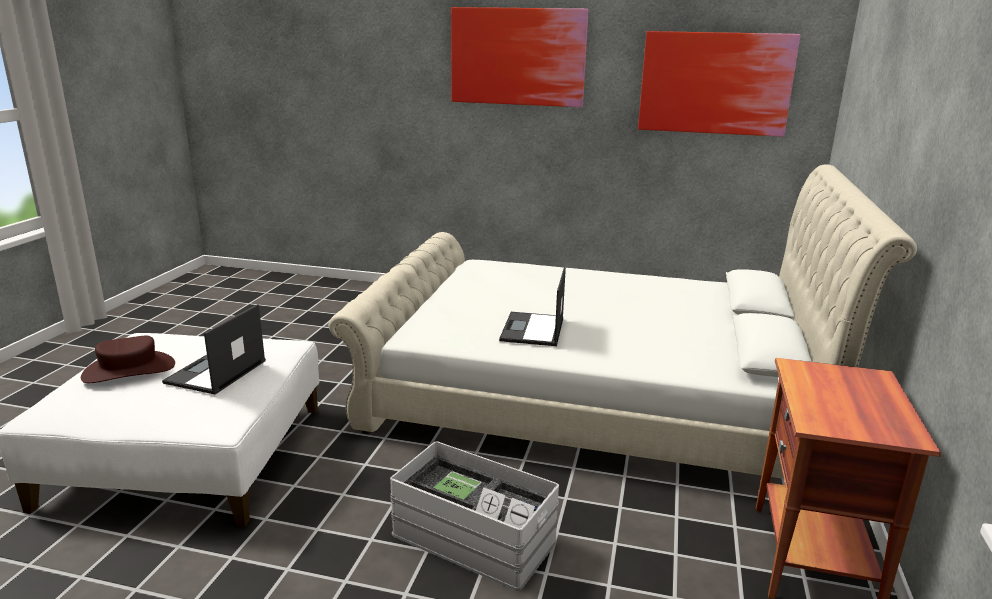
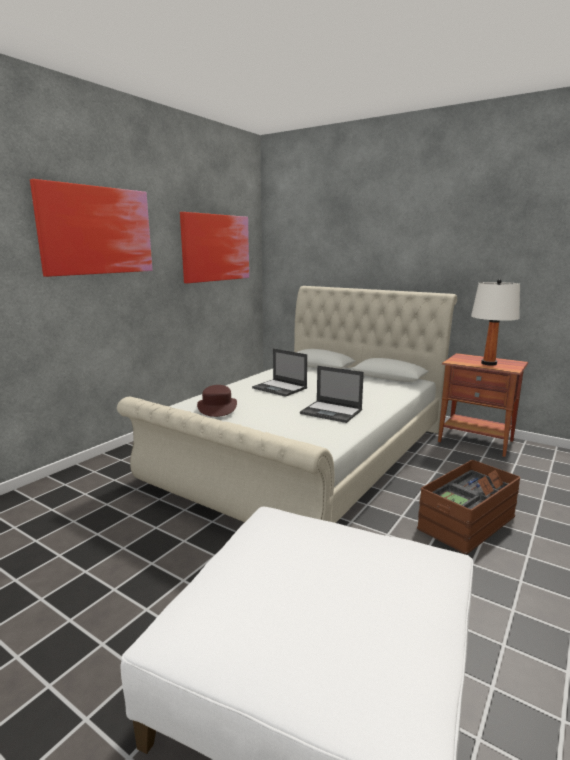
camera: 70 degrees left, 5 degrees down
brown hat [81,336,175,383] -> brown hat moved to [197,385,237,417]
laptop [162,304,266,395] -> laptop moved to [252,348,307,397]
grey storage box [390,442,559,591] -> brown storage box [417,460,520,554]
none -> white table lamp [471,279,520,366]

